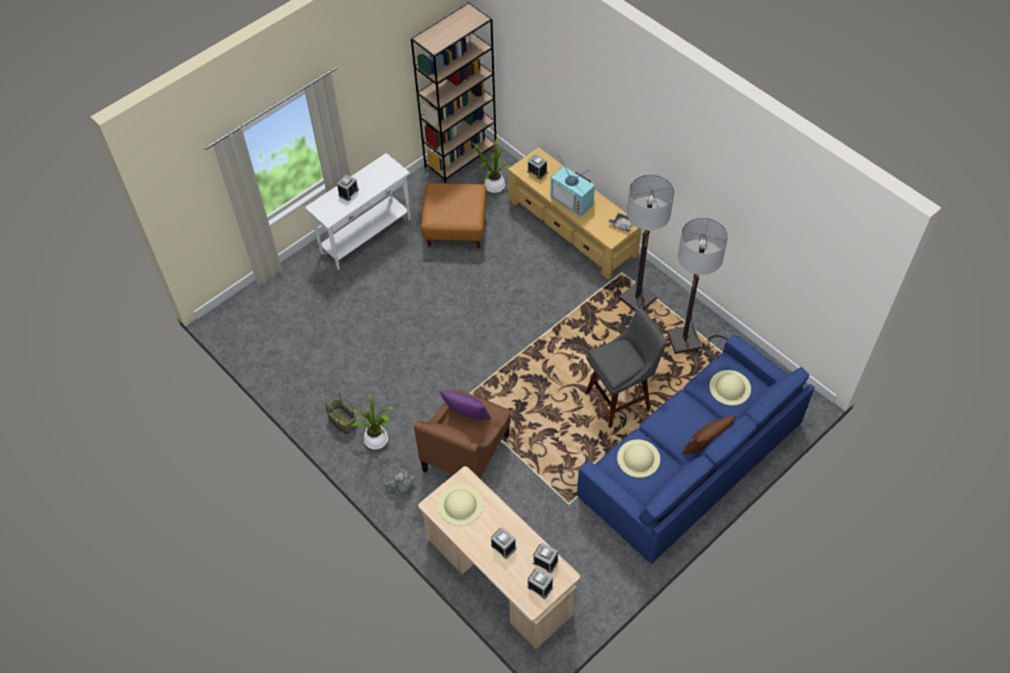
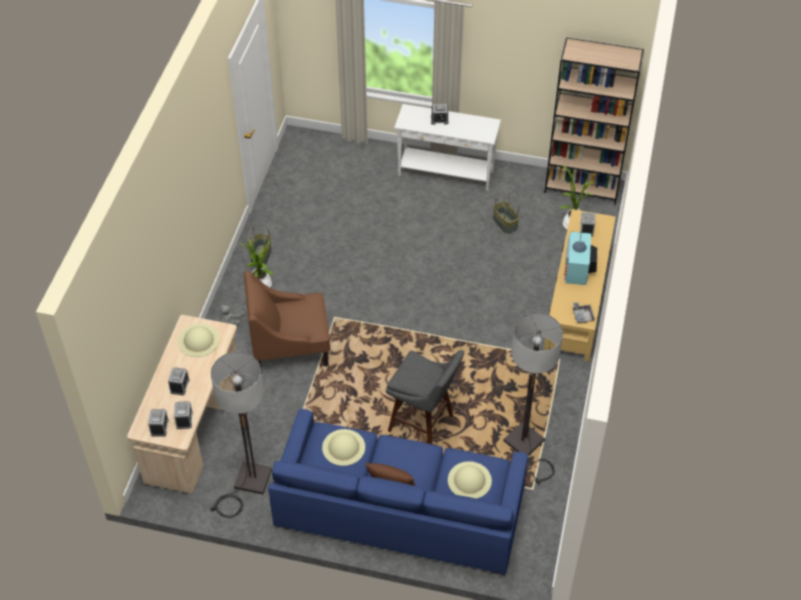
camera: 55 degrees right, 5 degrees down
brown ottoman [421,183,487,248] -> basket [493,192,520,234]
purple pillow [439,390,491,420] -> none
floor lamp [619,175,674,331] -> floor lamp moved to [210,352,272,518]

